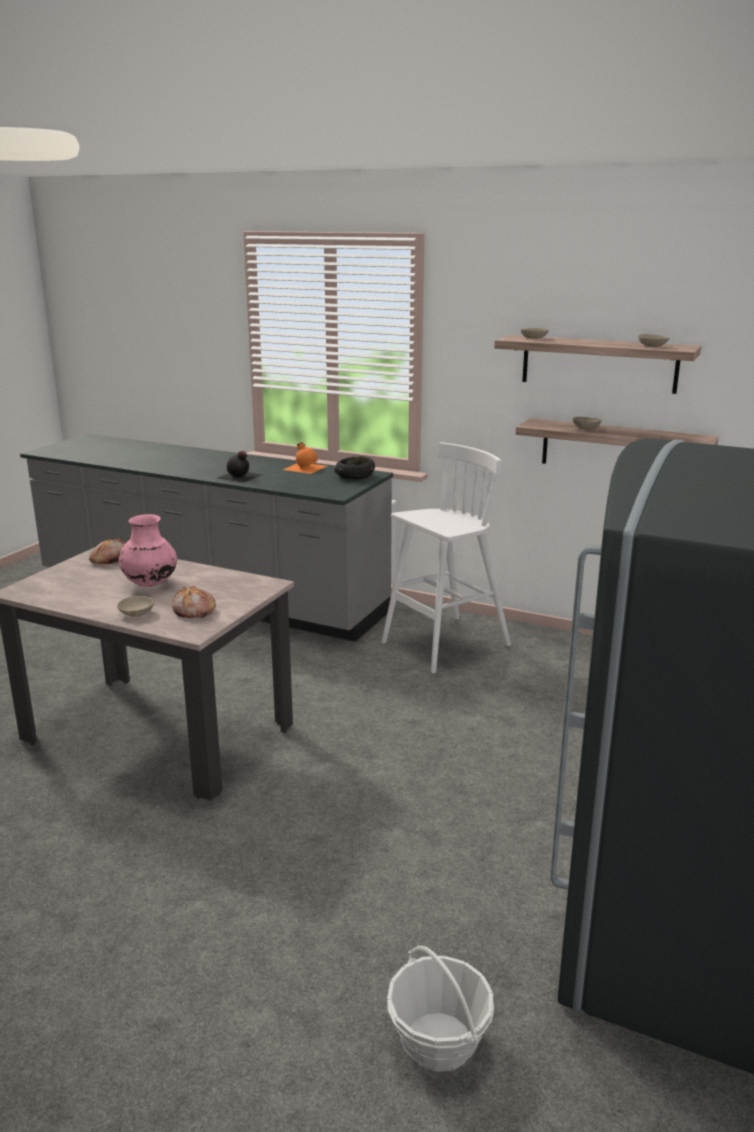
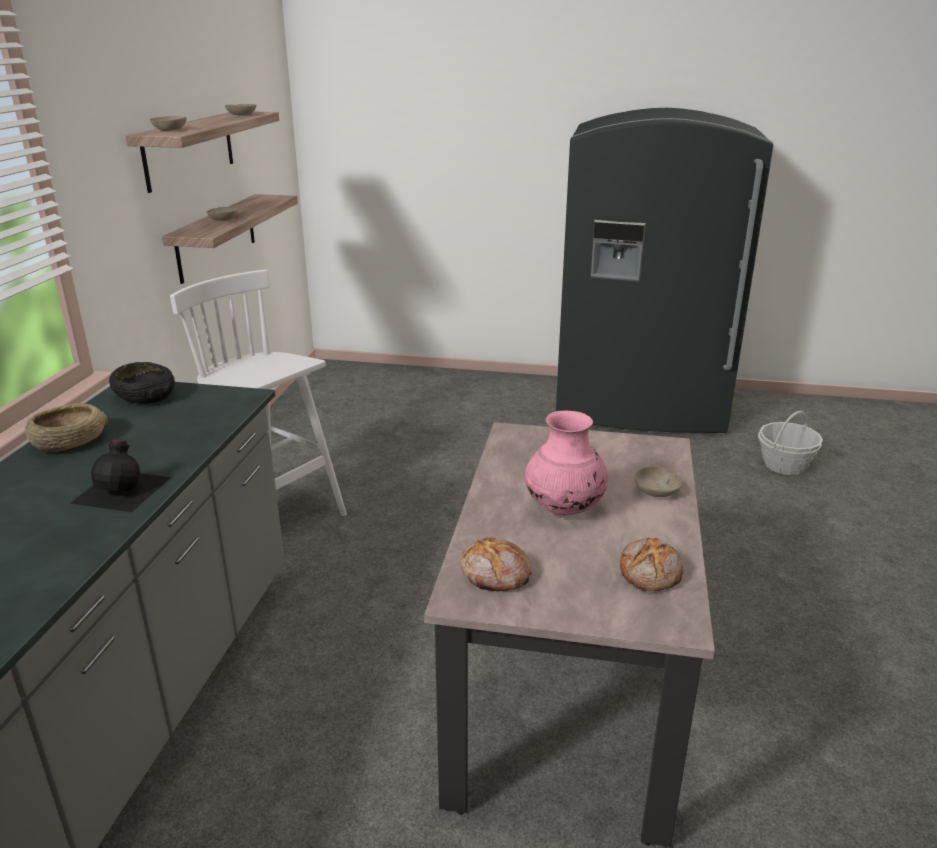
camera: 105 degrees left, 5 degrees up
bread [172,586,216,618] -> bread moved to [620,538,683,591]
orange bottle [283,442,327,474] -> beige bowl [25,403,108,452]

